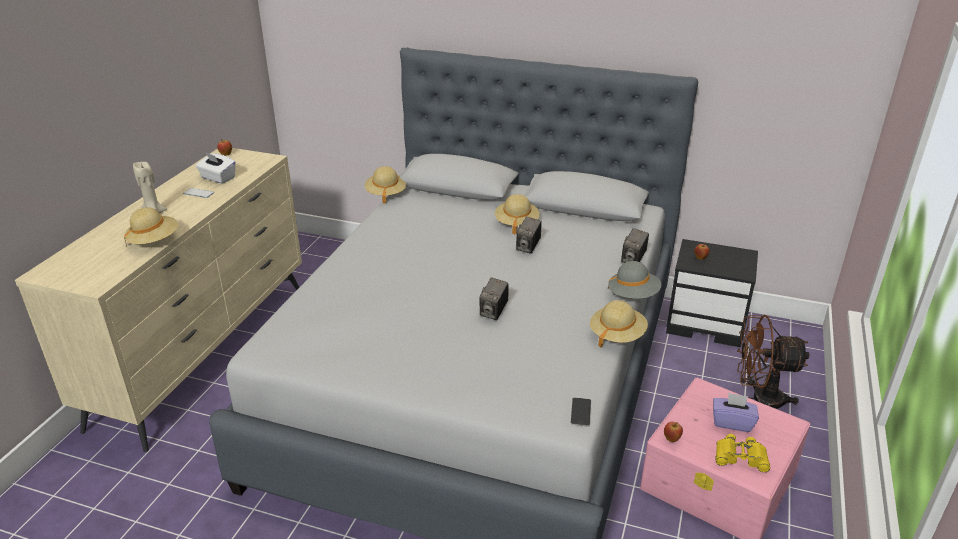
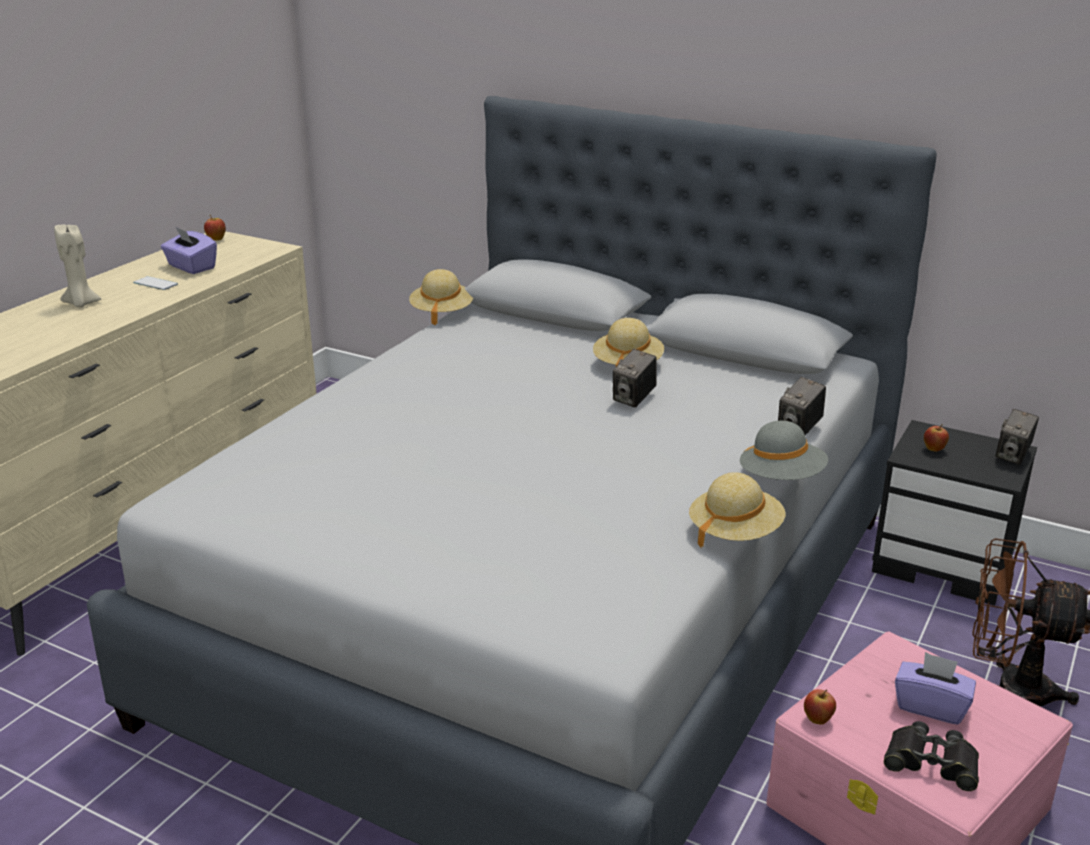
camera: 10 degrees right, 5 degrees down
beige hat [124,207,178,247] -> none
white tissue box [196,152,236,184] -> purple tissue box [161,226,217,274]
camera [480,277,509,320] -> camera moved to [995,409,1039,465]
phone [570,398,591,426] -> none
yellow binoculars [715,434,770,472] -> black binoculars [884,721,979,791]

